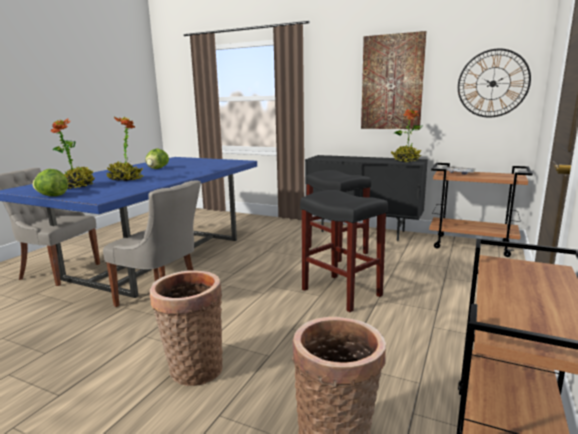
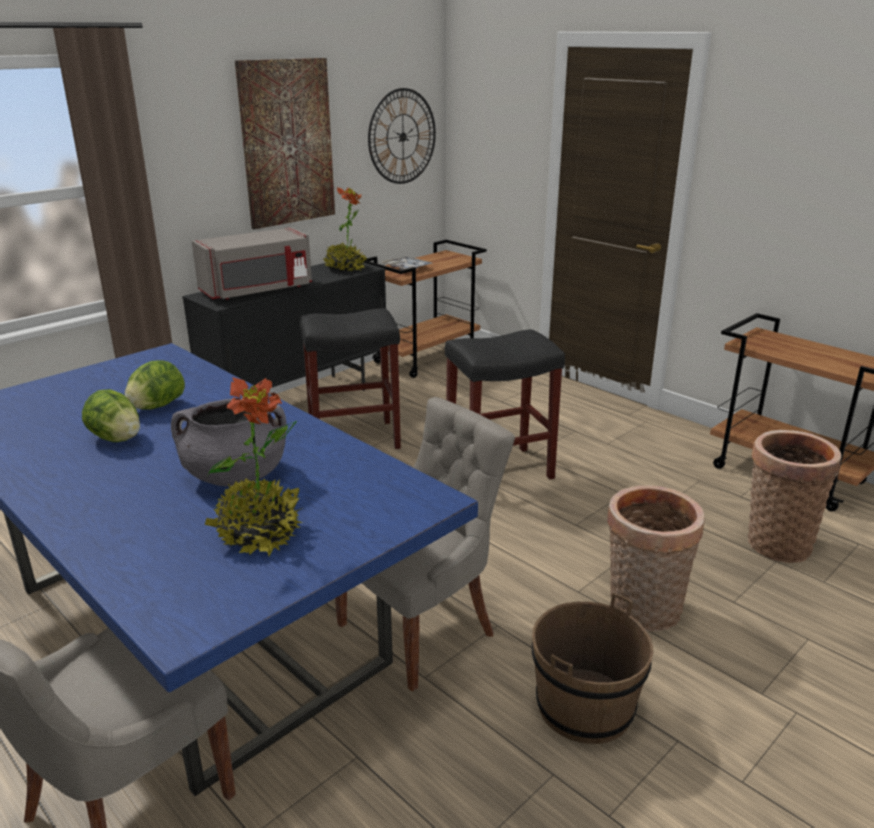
camera: 70 degrees left, 10 degrees up
lettuce [32,169,68,196] -> lettuce moved to [125,360,185,410]
potted plant [107,117,143,181] -> grey cooking pot [171,399,287,487]
none -> grey microwave [192,227,312,300]
none -> brown bucket [532,592,654,744]

